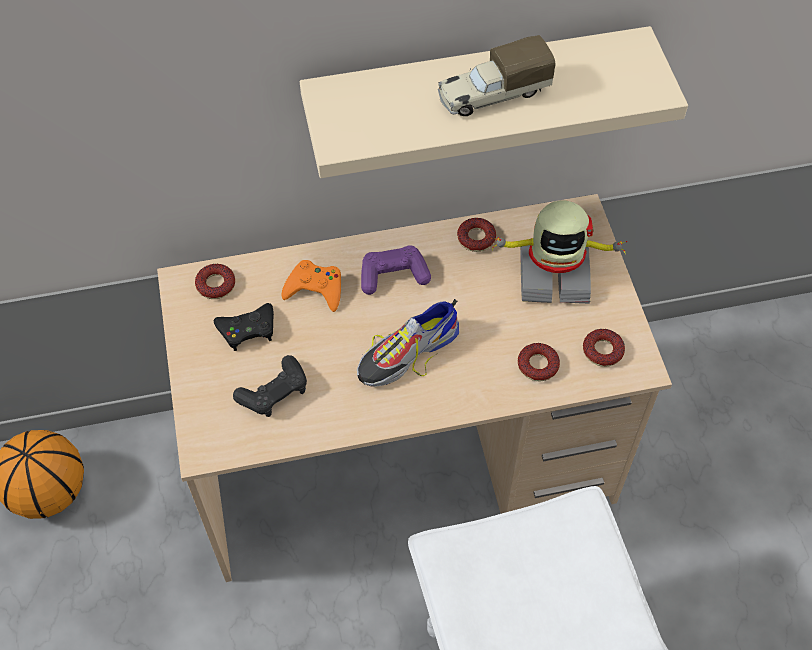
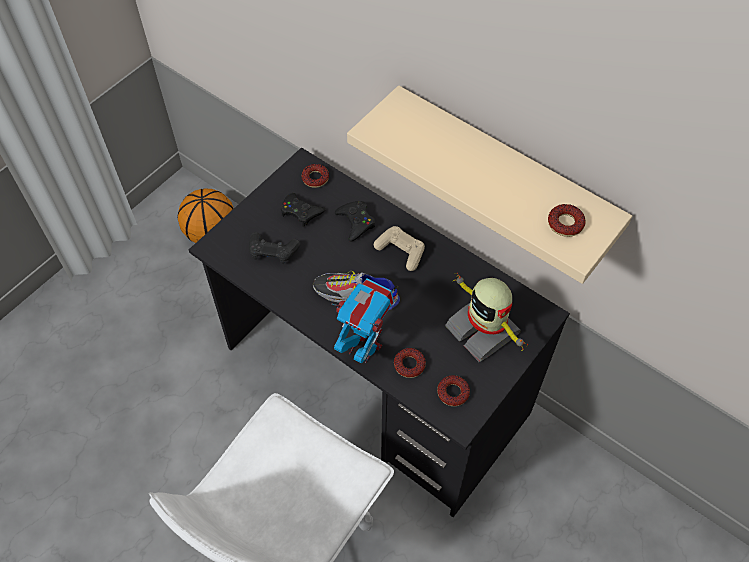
camera: 50 degrees right, 0 degrees up
beige desk [157,194,672,582] -> black desk [189,147,570,517]
orange game controller [281,260,341,312] -> black game controller [334,201,375,242]
purple game controller [361,245,431,295] -> beige game controller [374,226,425,271]
toy truck [438,35,556,116] -> none
donut [457,218,496,252] -> donut moved to [548,204,586,237]
none -> toy robot [332,279,394,363]

